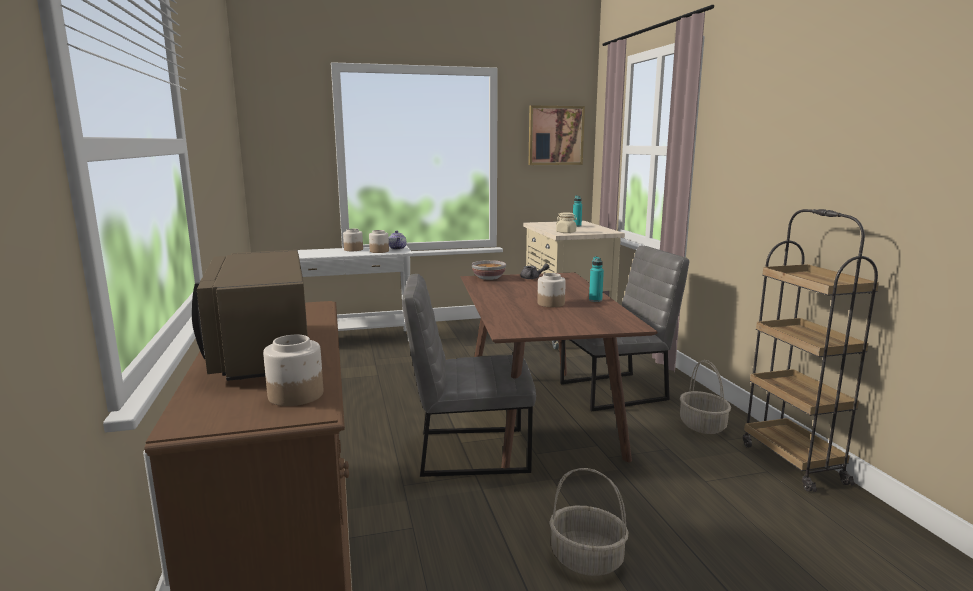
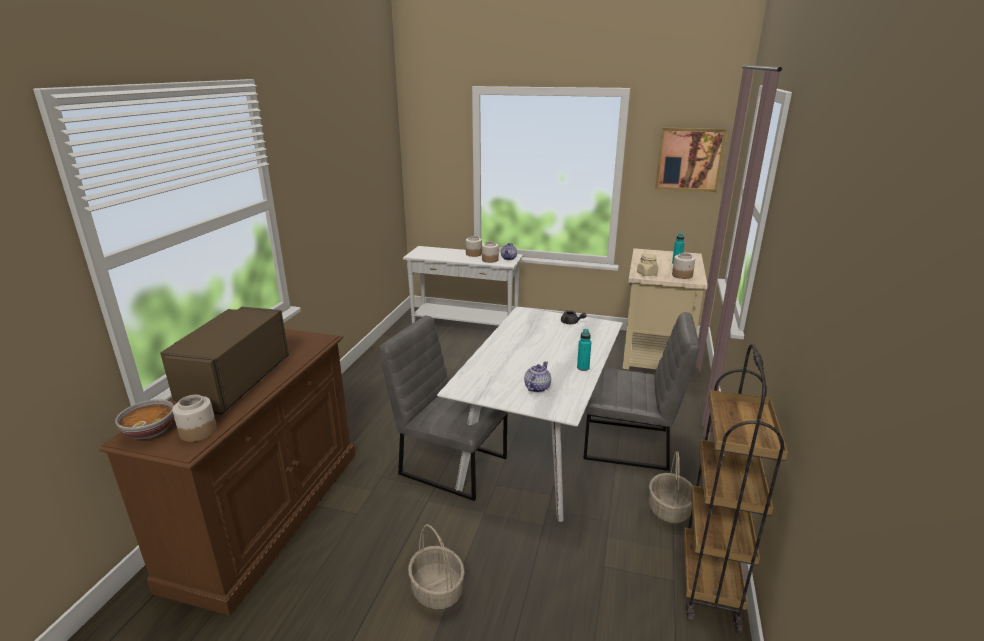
camera: 30 degrees right, 10 degrees up
brown dining table [461,272,658,468] -> white dining table [437,307,623,522]
bowl [472,260,506,280] -> bowl moved to [115,399,174,439]
jar [537,273,566,307] -> jar moved to [672,253,695,279]
none -> teapot [524,361,551,392]

